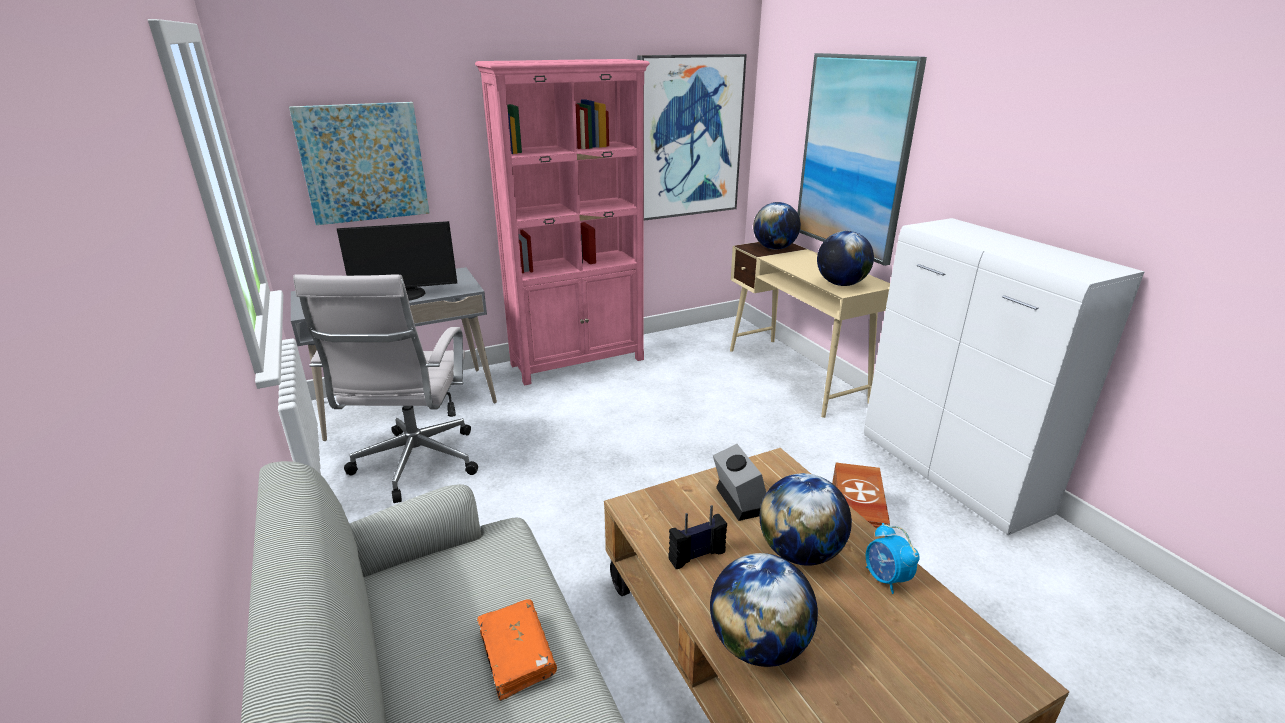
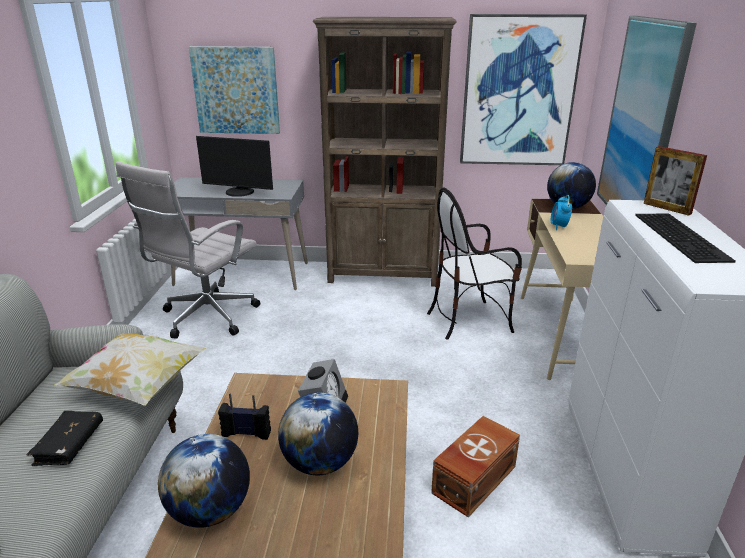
camera: 30 degrees right, 0 degrees up
pink bookcase [475,59,650,386] -> brown bookcase [313,17,457,287]
orange book [477,599,557,701] -> black book [27,411,103,466]
globe [817,231,874,286] -> none
alarm clock [866,523,920,594] -> alarm clock moved to [551,195,572,230]
none -> pillow [54,333,206,406]
none -> chair [427,188,522,340]
none -> keyboard [635,213,736,263]
none -> picture frame [643,146,707,216]

